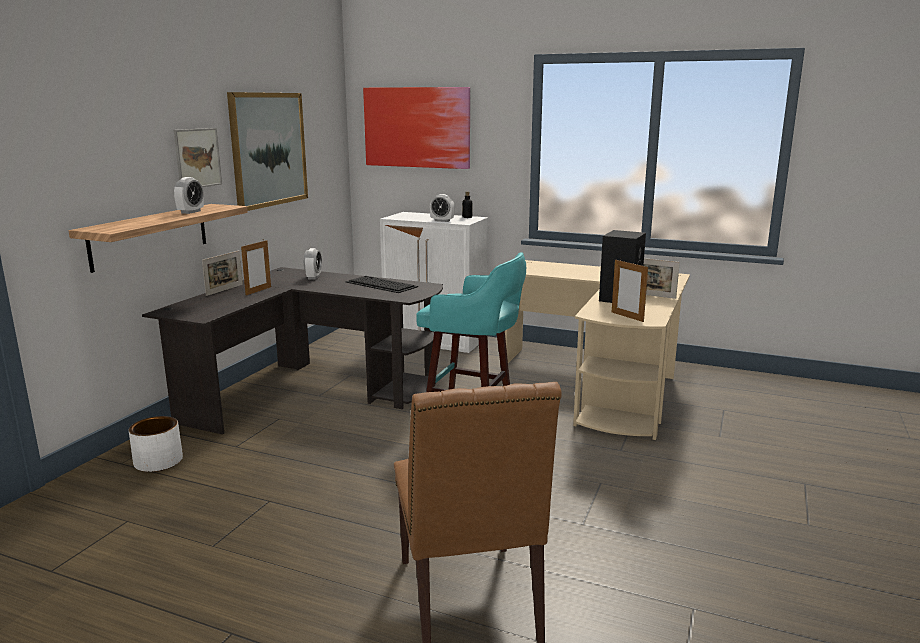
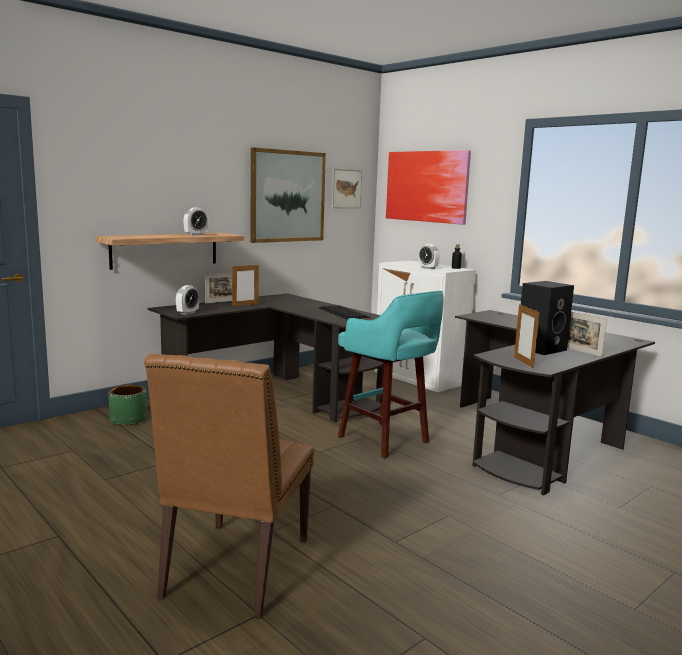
camera: 25 degrees right, 5 degrees down
white planter [129,416,183,472] -> green planter [109,385,147,426]
picture [174,128,222,187] -> picture moved to [332,169,362,208]
alarm clock [304,248,322,280] -> alarm clock moved to [176,285,199,315]
beige desk [505,260,690,440] -> black desk [455,310,655,495]

